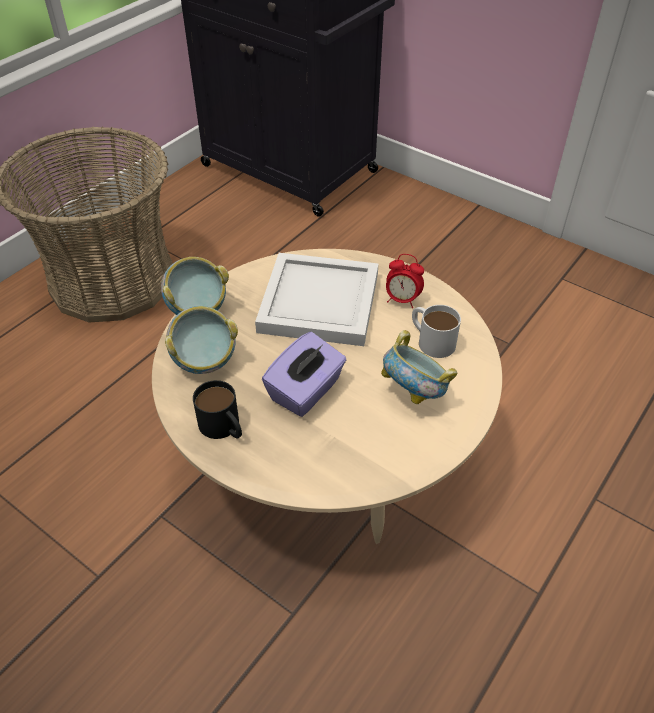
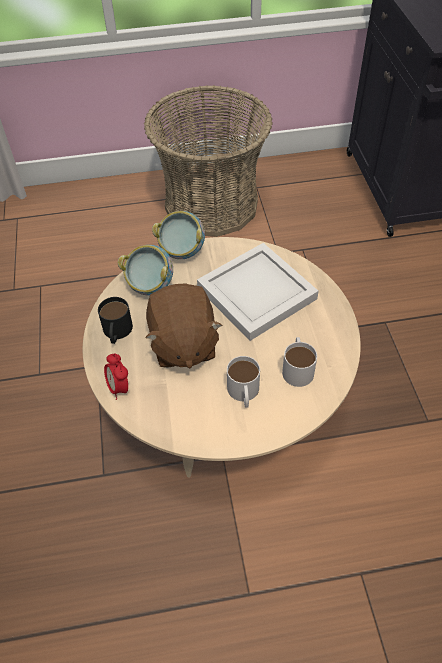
camera: 45 degrees right, 5 degrees up
purple tissue box [262,332,346,417] -> brown plush toy [145,283,222,368]
bowl [381,330,457,404] -> white mug [227,356,260,408]
alarm clock [386,254,424,308] -> alarm clock moved to [104,353,128,400]

